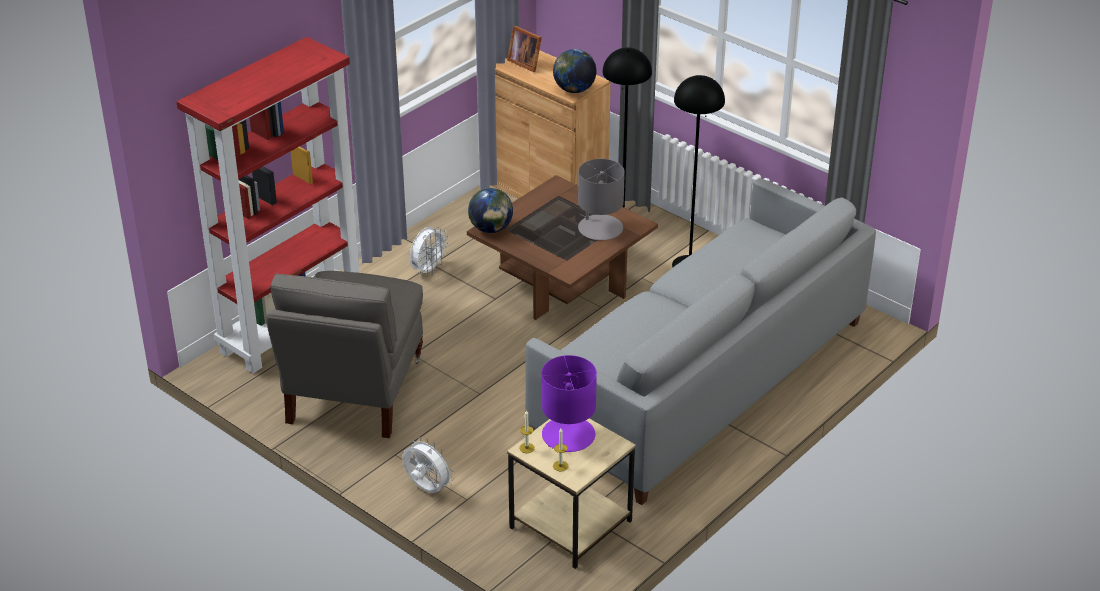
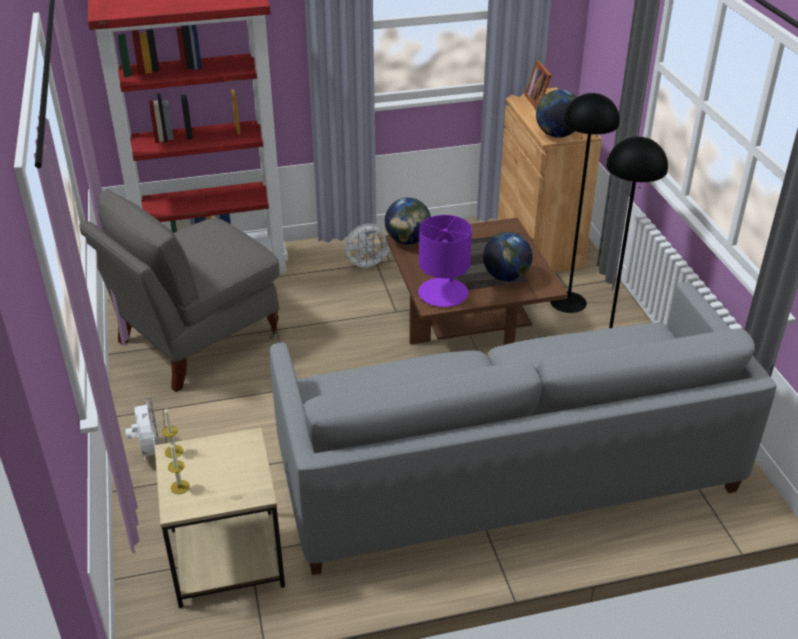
camera: 35 degrees right, 0 degrees up
purple table lamp [542,355,597,452] -> purple table lamp moved to [418,215,472,307]
grey table lamp [578,159,625,241] -> globe [483,232,533,281]

